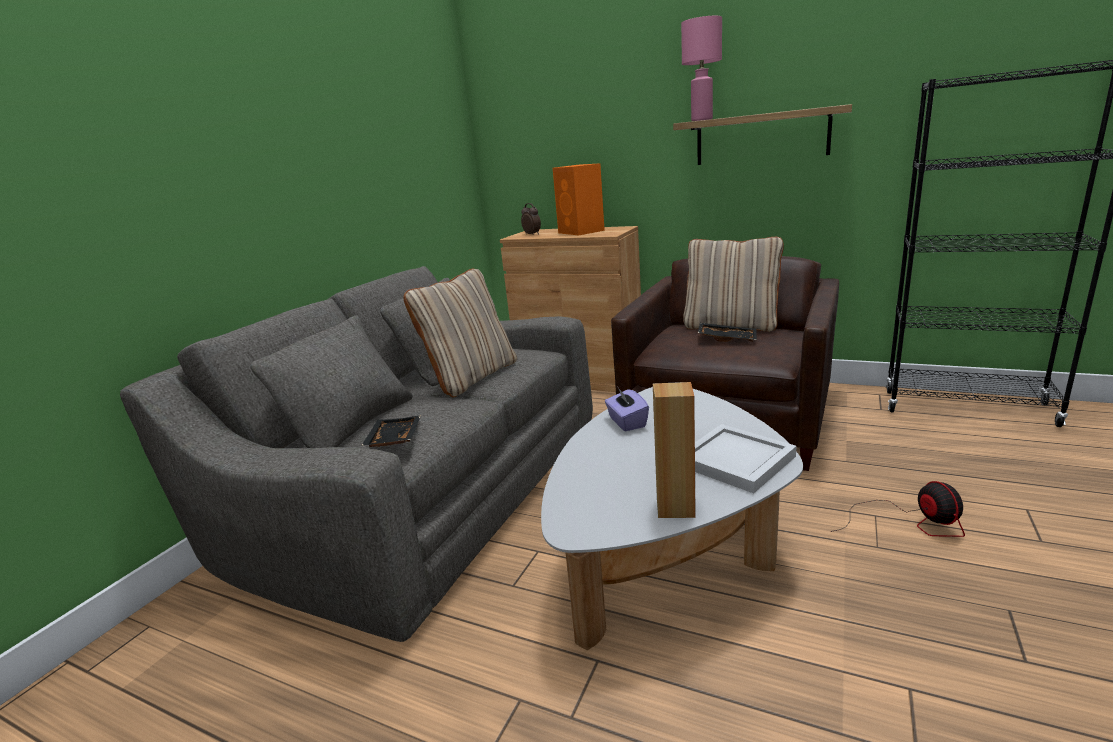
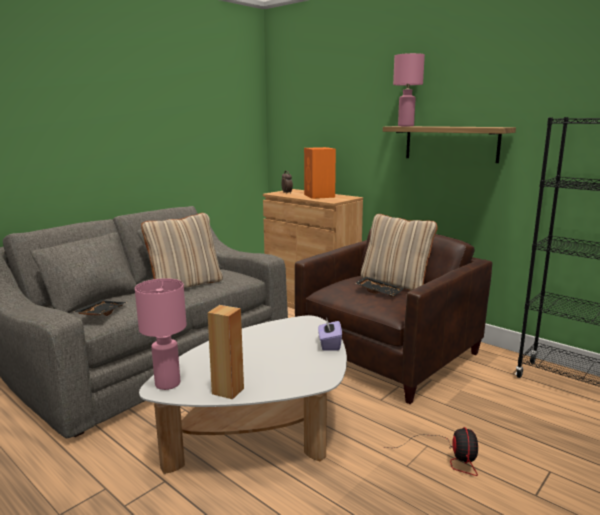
camera: 15 degrees right, 5 degrees down
purple tissue box [605,388,649,432] -> purple tissue box moved to [318,317,342,351]
white tray [695,424,797,493] -> none
none -> pink table lamp [135,278,187,390]

